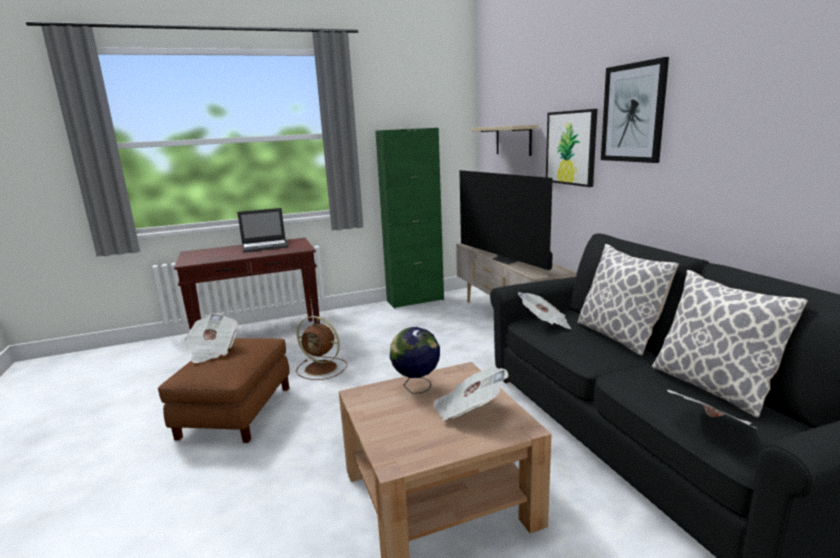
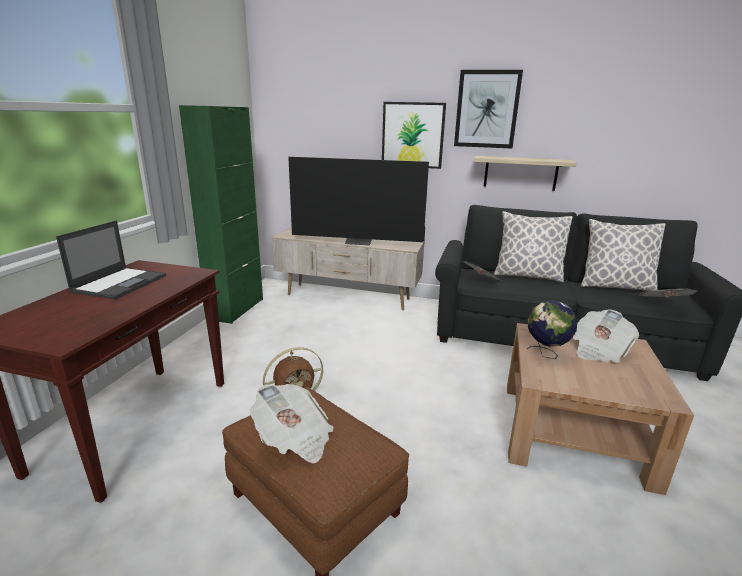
camera: 55 degrees left, 5 degrees up
shelf [472,125,538,156] -> shelf moved to [474,156,577,191]

